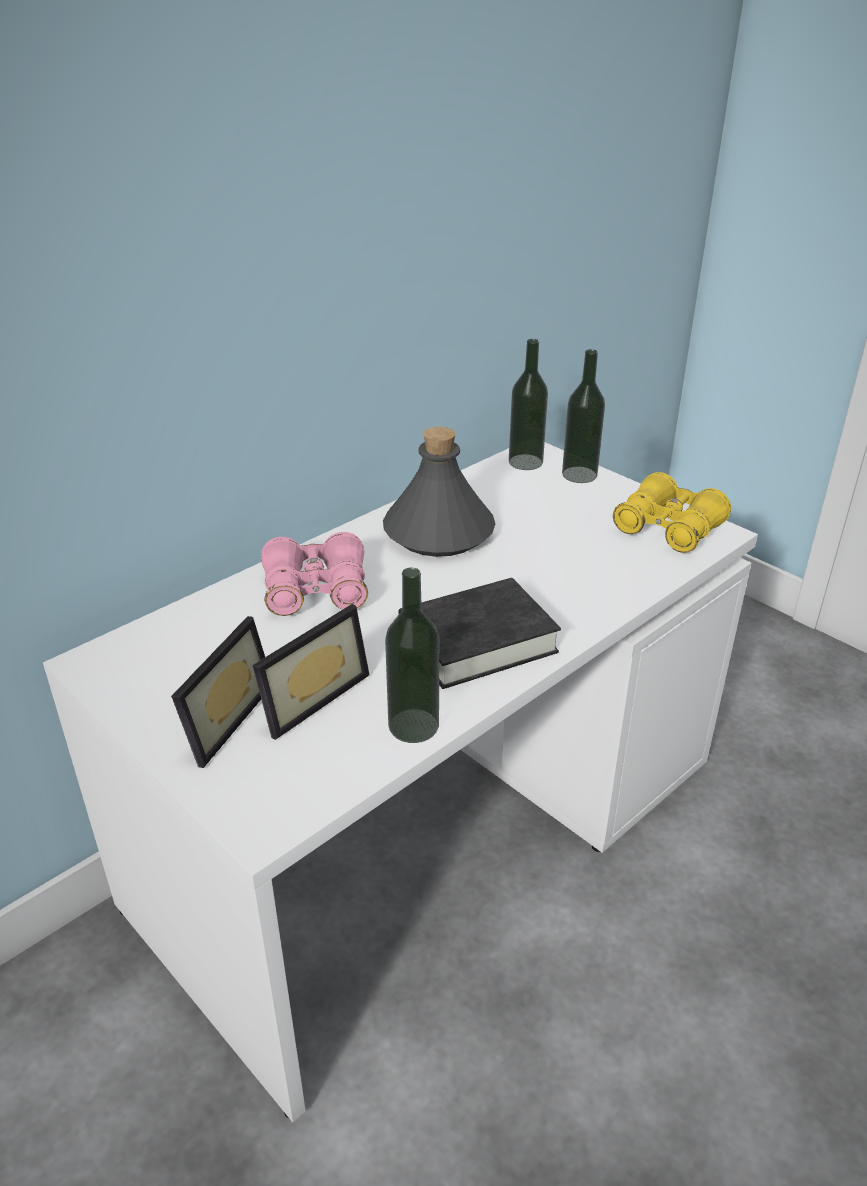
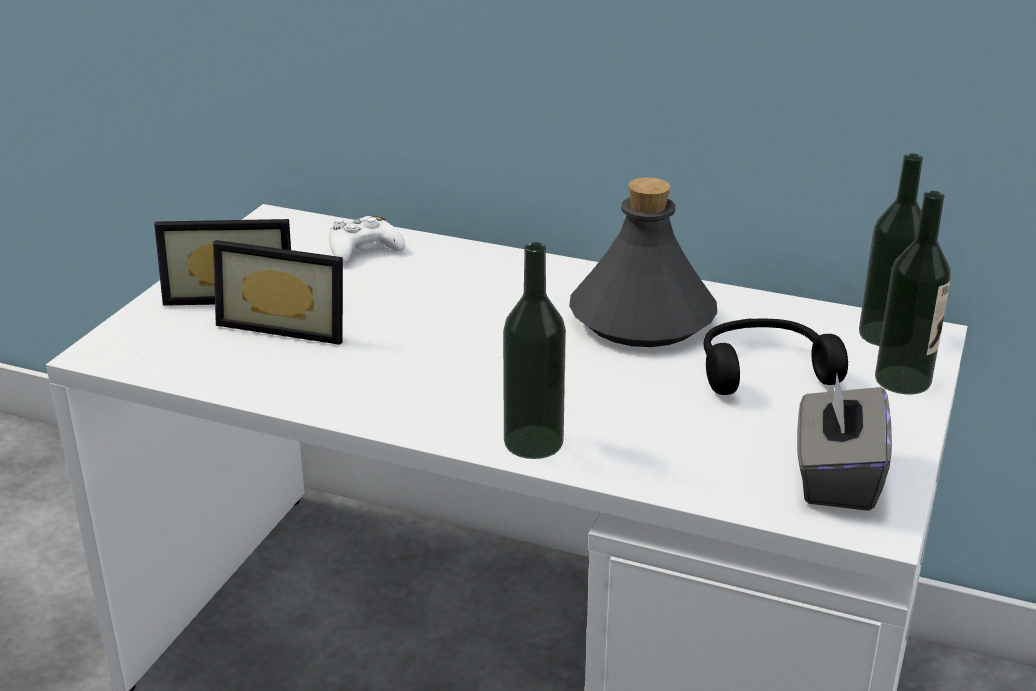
camera: 65 degrees right, 5 degrees down
pink binoculars [261,532,368,616] -> none
bottle [385,567,439,743] -> bottle moved to [503,242,566,459]
black book [398,578,561,689] -> none
yellow binoculars [613,472,731,553] -> grey tissue box [797,375,892,511]
none -> white game controller [329,215,405,263]
none -> black headphones [704,318,848,395]

